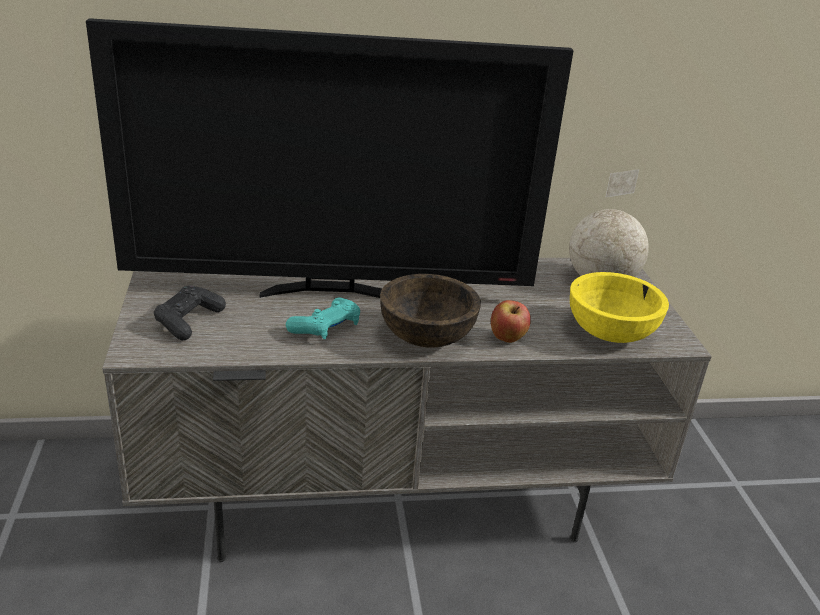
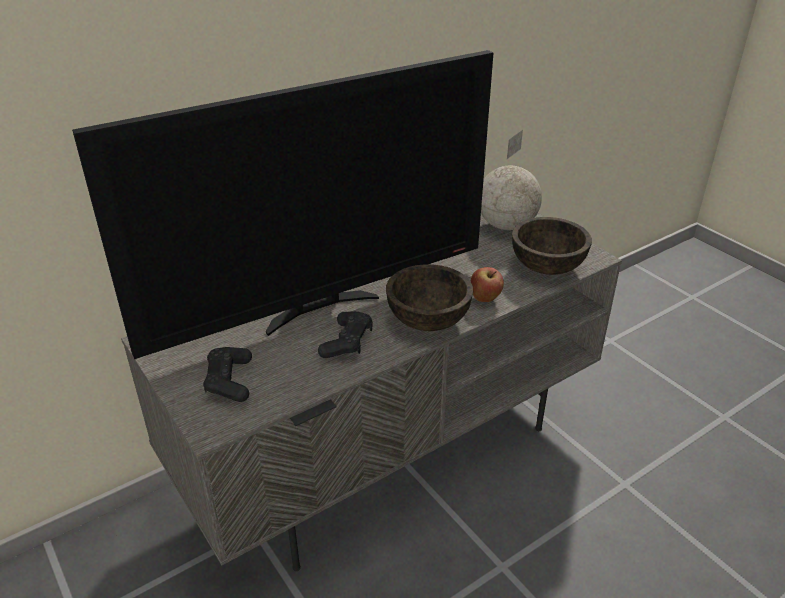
camera: 25 degrees left, 5 degrees up
turquoise game controller [286,297,360,339] -> black game controller [318,312,373,358]
yellow bowl [570,272,669,343] -> brown bowl [512,217,592,275]

